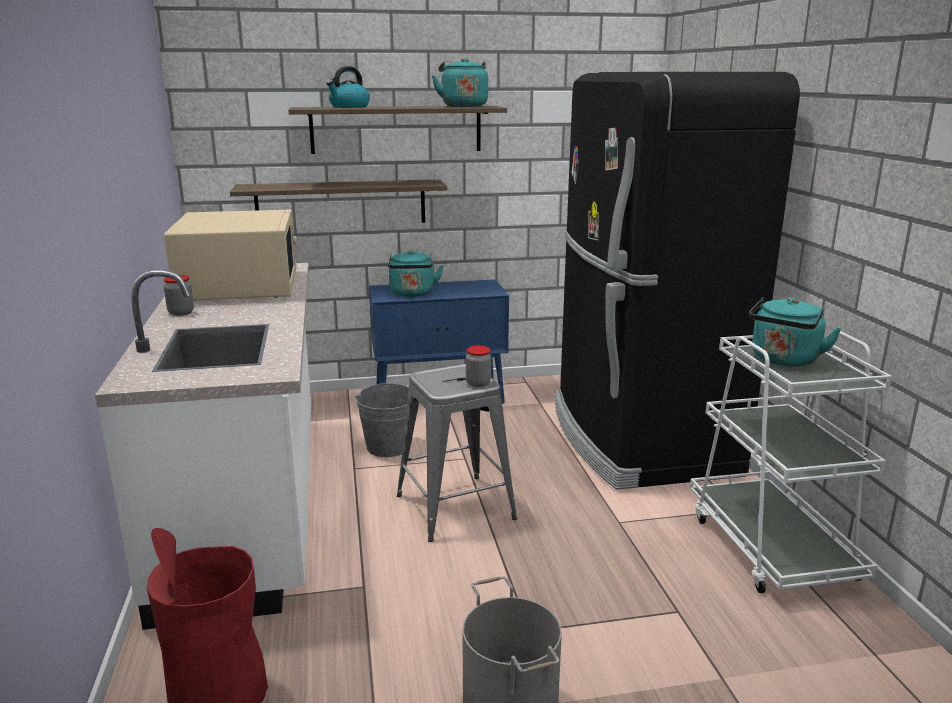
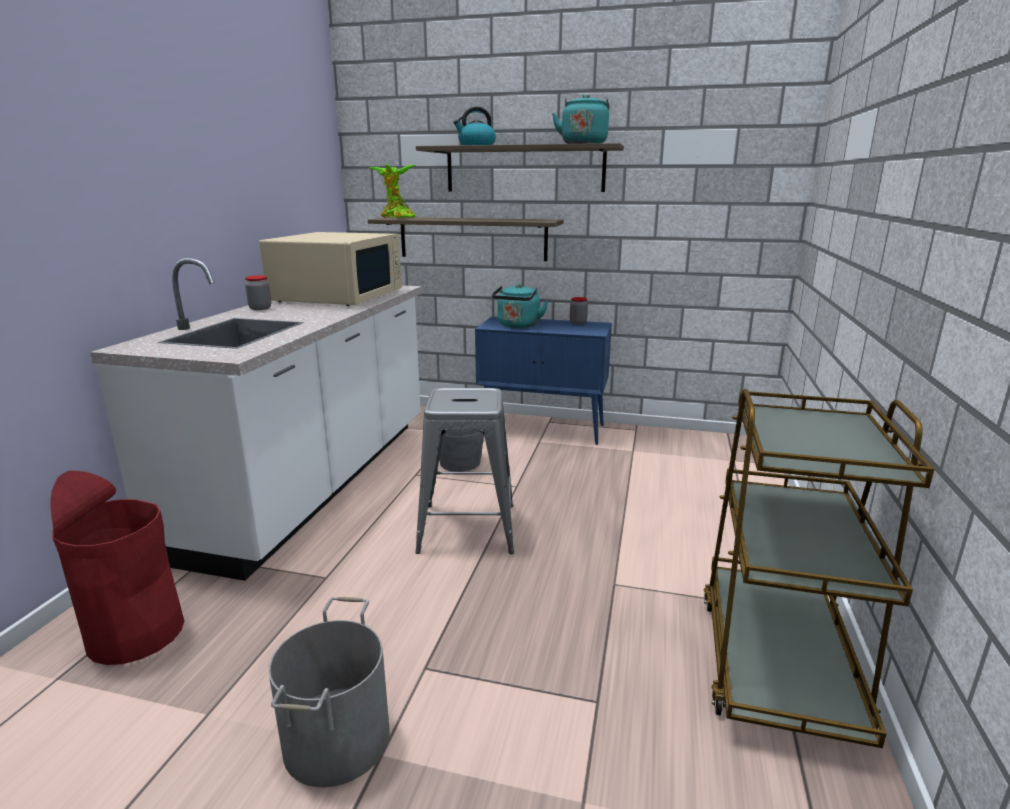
camera: 25 degrees right, 0 degrees up
jar [466,346,491,387] -> jar moved to [570,297,588,325]
black fridge [555,72,800,490] -> none
white cart [690,331,892,593] -> brown cart [704,389,934,748]
turquoise kettle [749,297,841,367] -> none
none -> potted plant [369,164,417,218]

